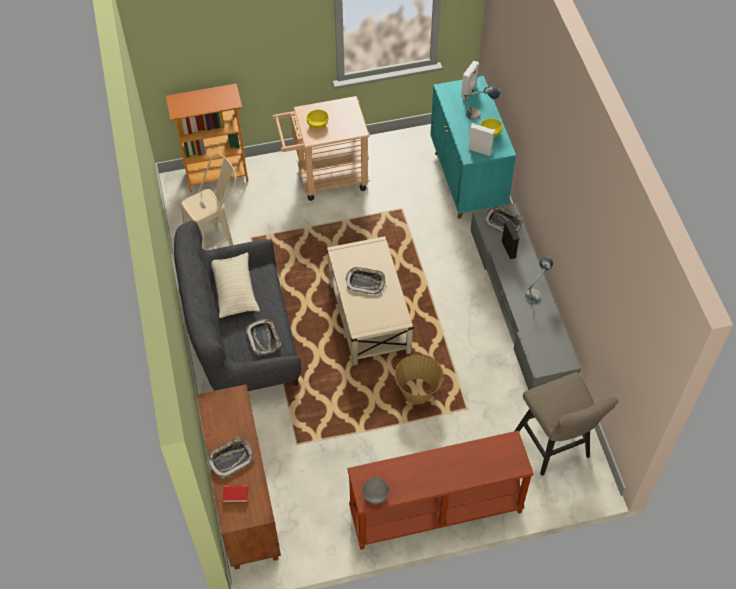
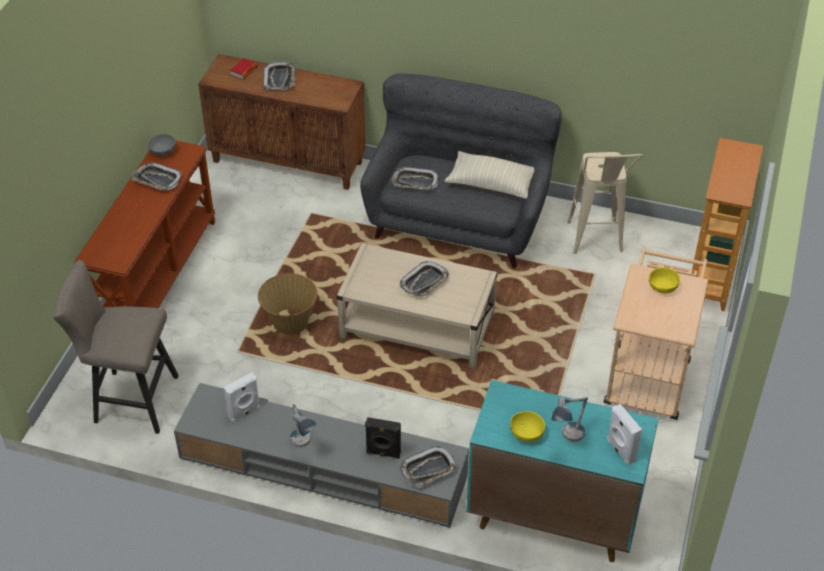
camera: 120 degrees right, 10 degrees down
white speaker [468,123,495,156] -> white speaker moved to [224,372,260,422]
none -> tray [132,162,182,190]

